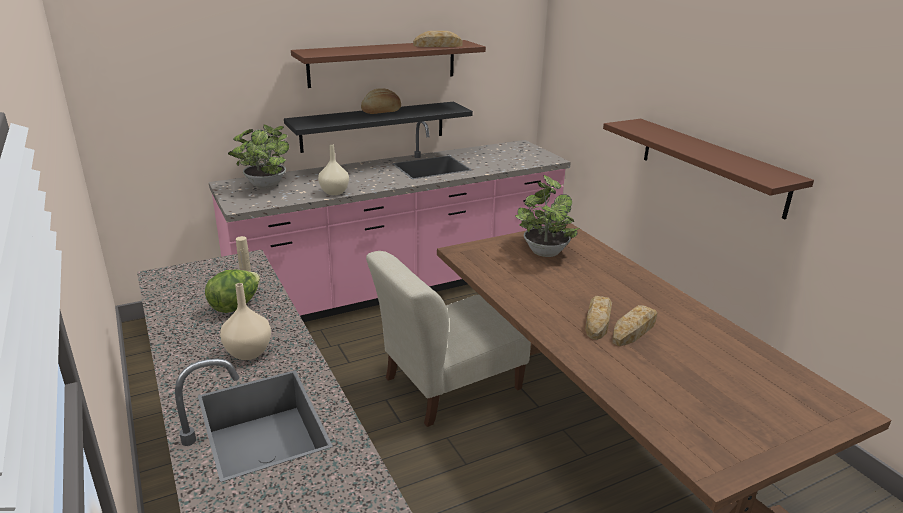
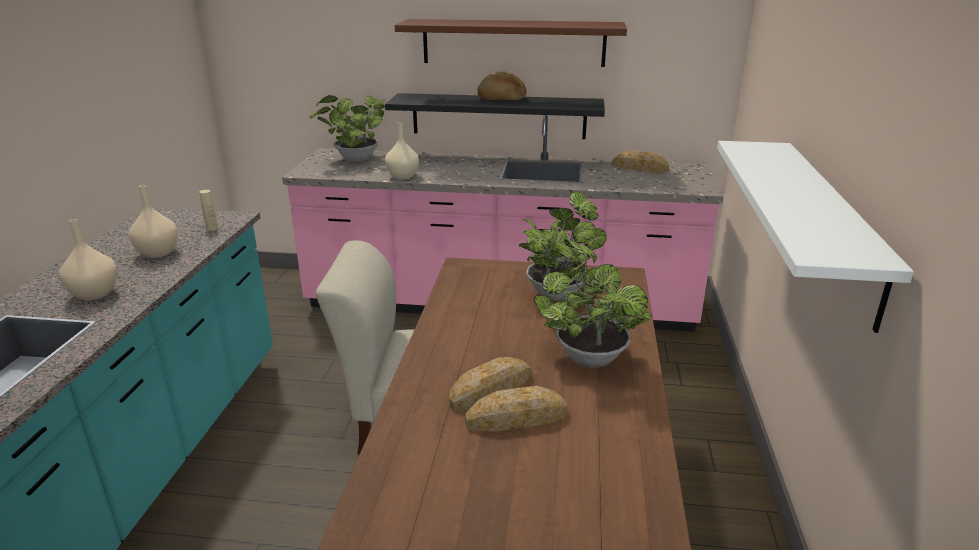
camera: 35 degrees right, 0 degrees up
lettuce [205,270,260,313] -> beige vase [129,185,178,258]
bread [413,31,462,47] -> bread moved to [612,150,669,173]
brown shelf [603,119,814,219] -> white shelf [717,141,914,333]
none -> potted plant [534,239,652,368]

